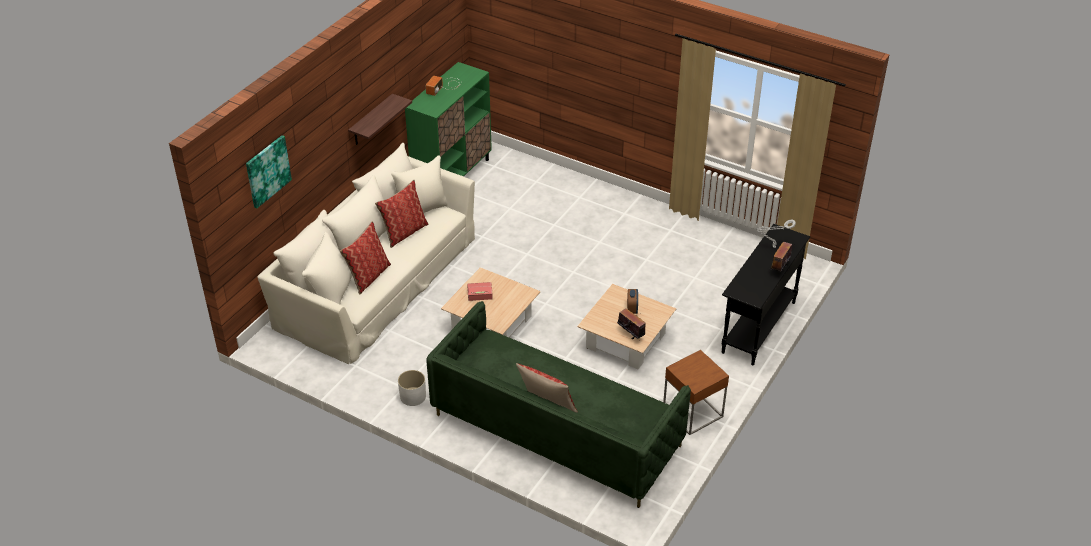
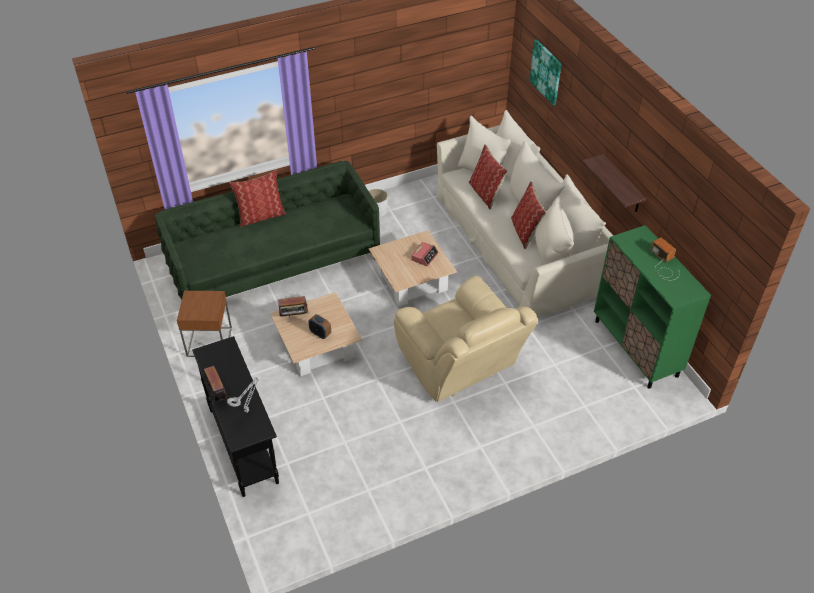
camera: 125 degrees right, 5 degrees up
none -> beige armchair [394,276,538,402]

